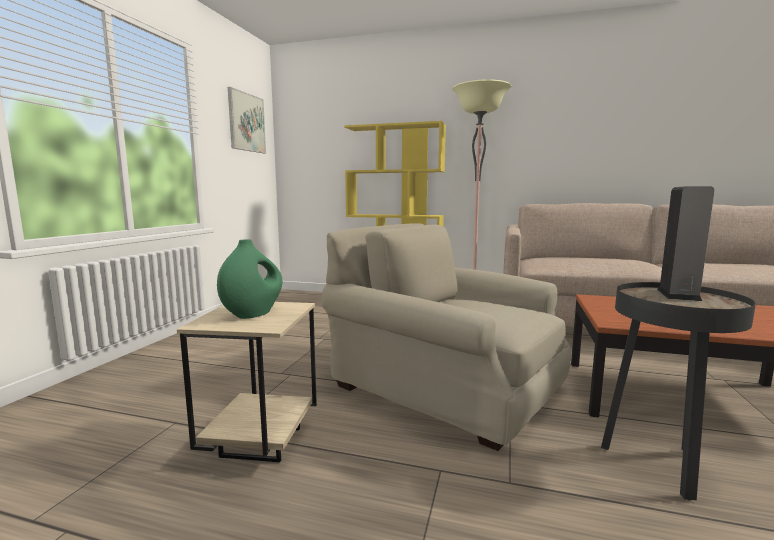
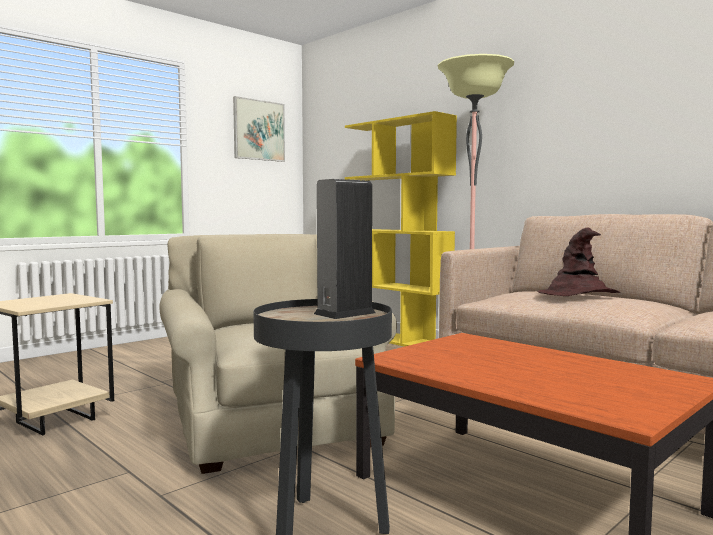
camera: 30 degrees right, 5 degrees down
green vase [217,239,282,319] -> none
none -> brown hat [538,227,621,296]

